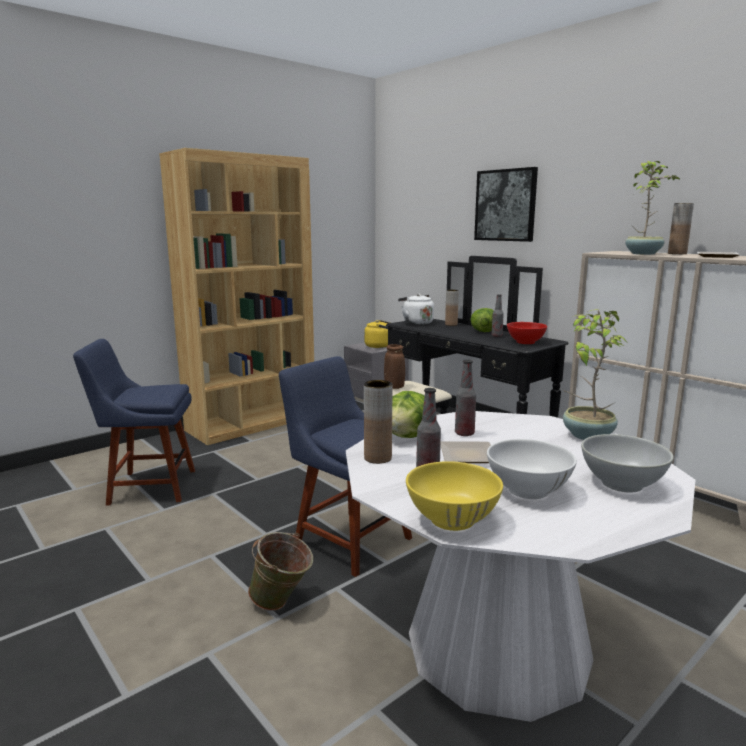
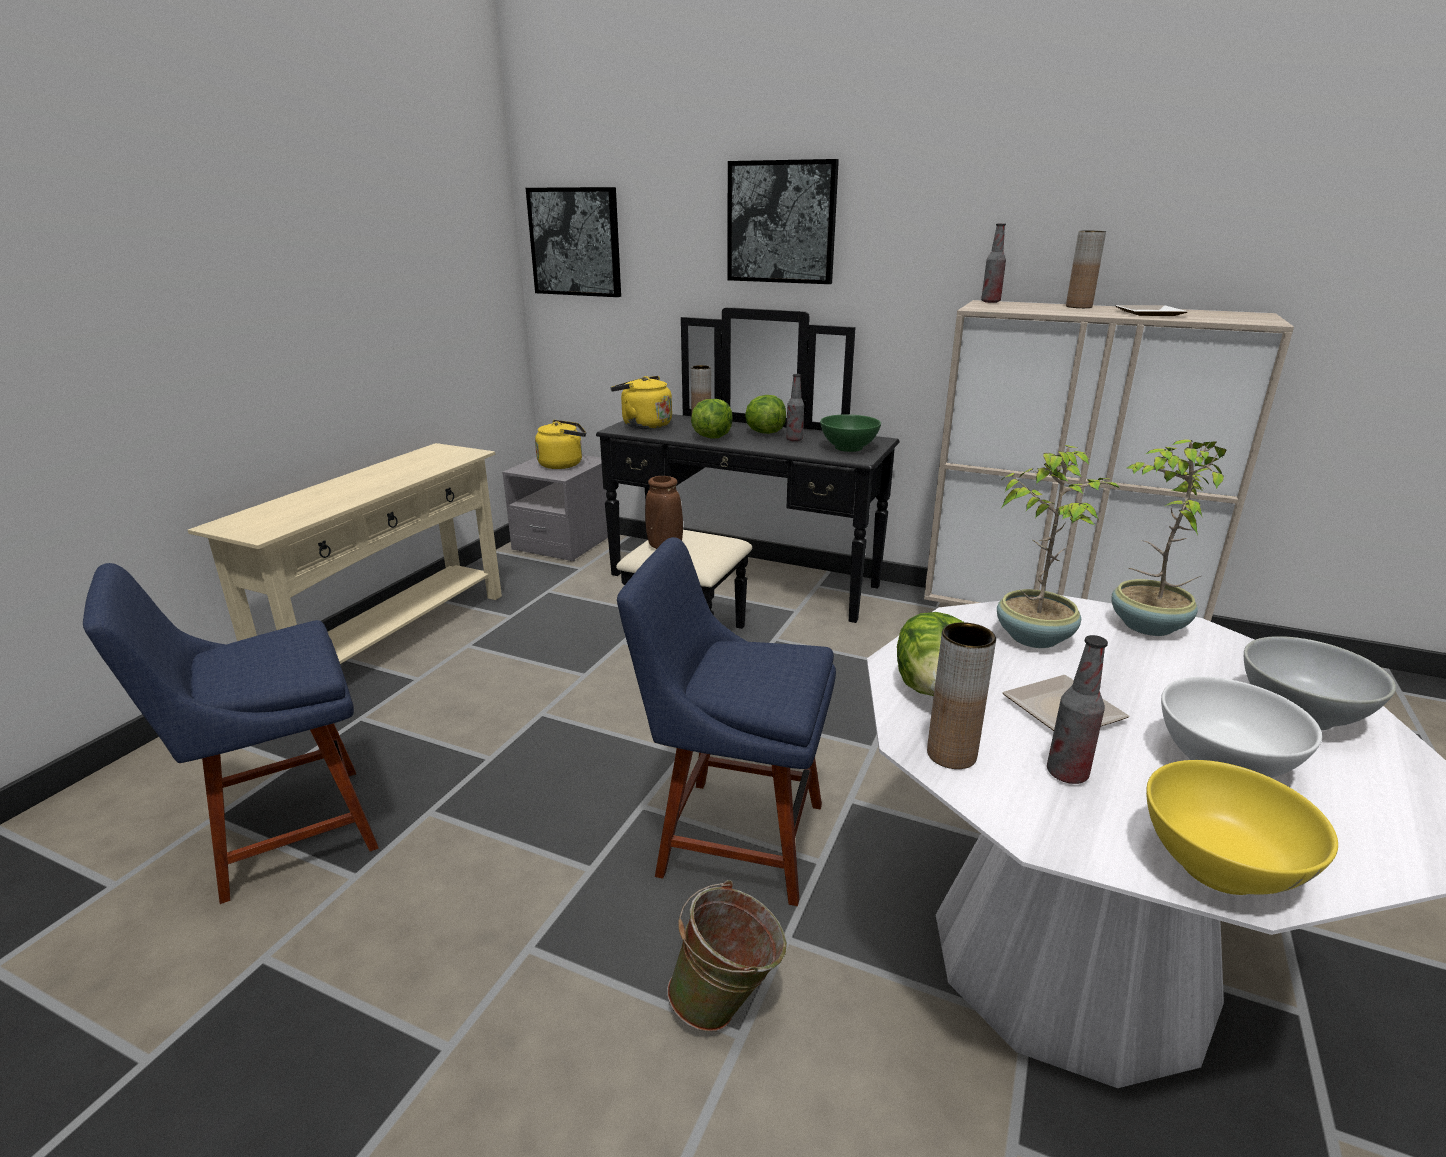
camera: 25 degrees left, 10 degrees up
brown bookcase [159,148,314,445] -> beige console table [188,443,502,664]
white kettle [398,294,434,325] -> yellow kettle [611,376,672,429]
bottle [455,360,476,436] -> bottle moved to [981,223,1006,303]
red bowl [507,322,547,344] -> green bowl [820,414,881,452]
potted plant [625,161,681,255] -> potted plant moved to [997,445,1119,648]
none -> picture [526,187,621,297]
none -> lettuce [691,399,733,438]

